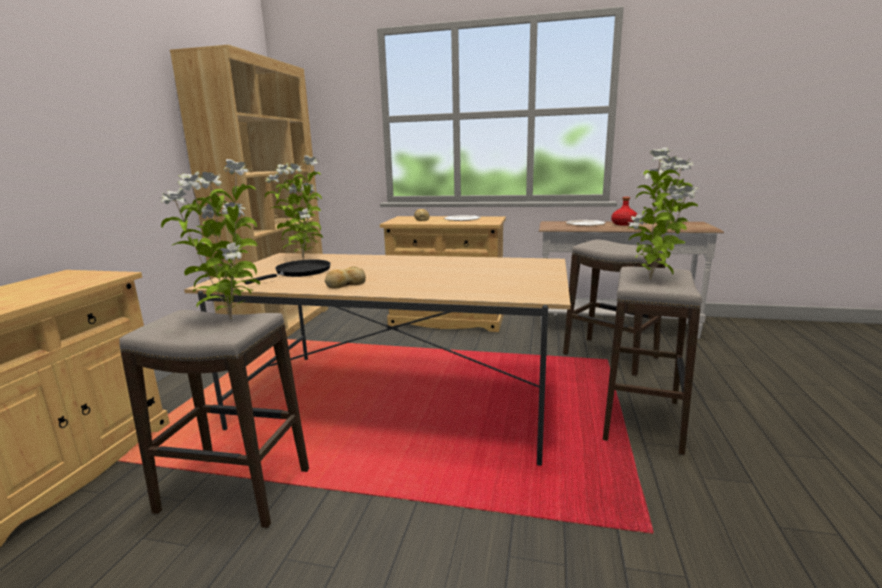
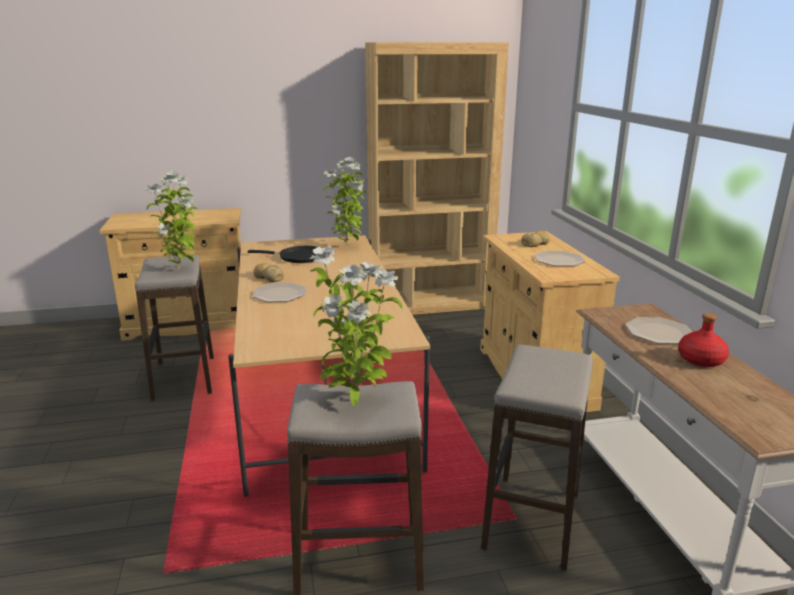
camera: 65 degrees right, 5 degrees up
none -> plate [253,282,306,302]

